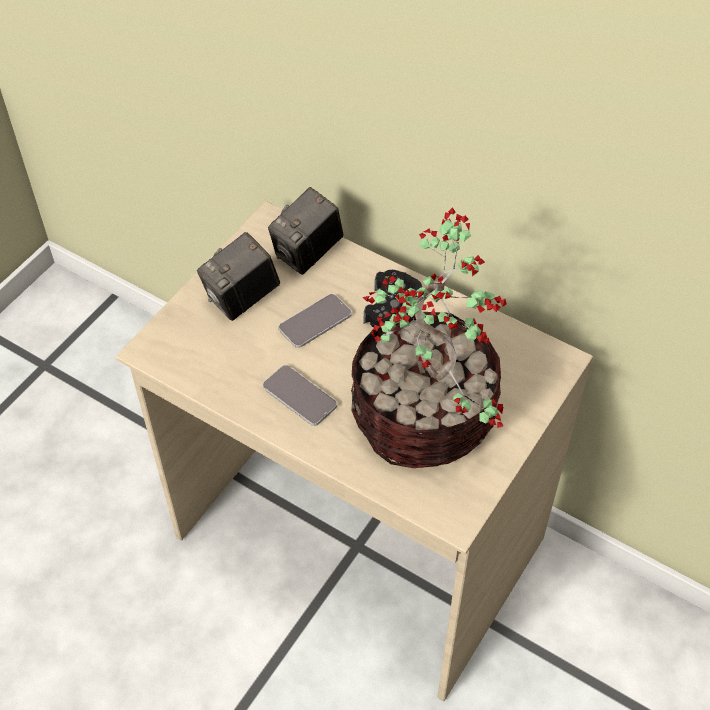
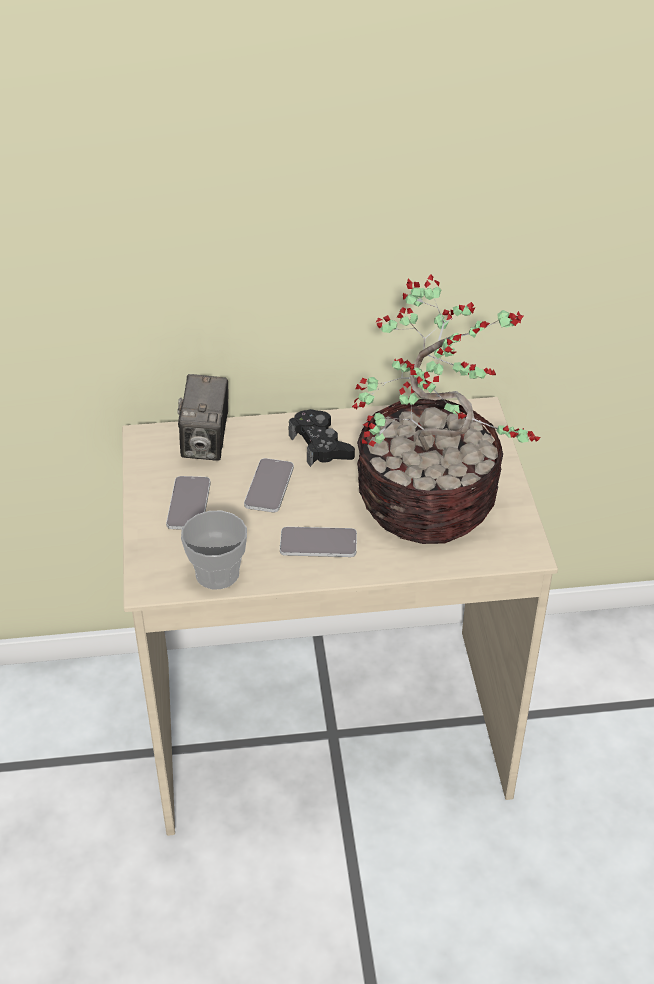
camera: 40 degrees left, 10 degrees down
camera [197,232,280,321] -> phone [166,476,211,530]
none -> cup [181,510,247,590]

